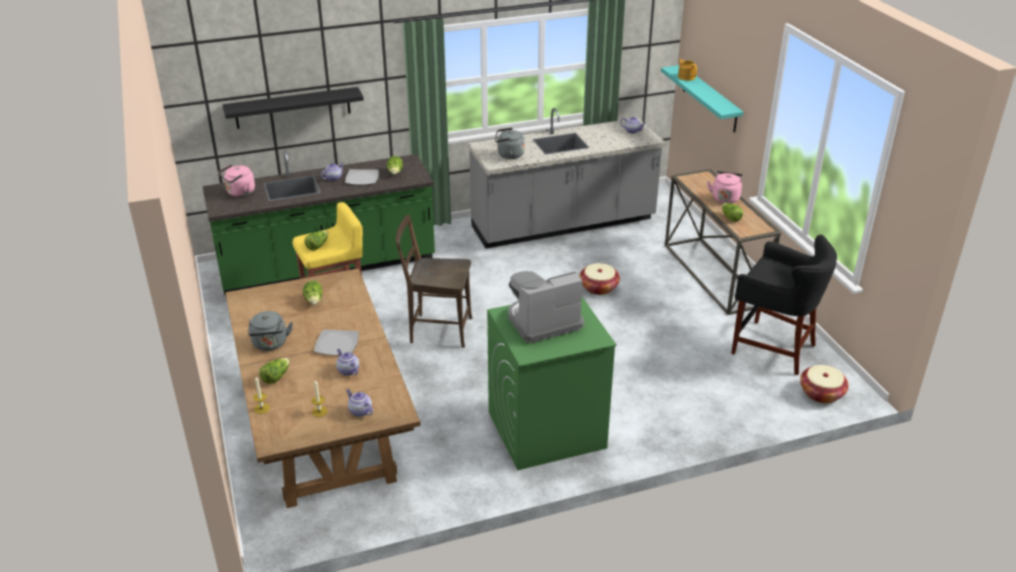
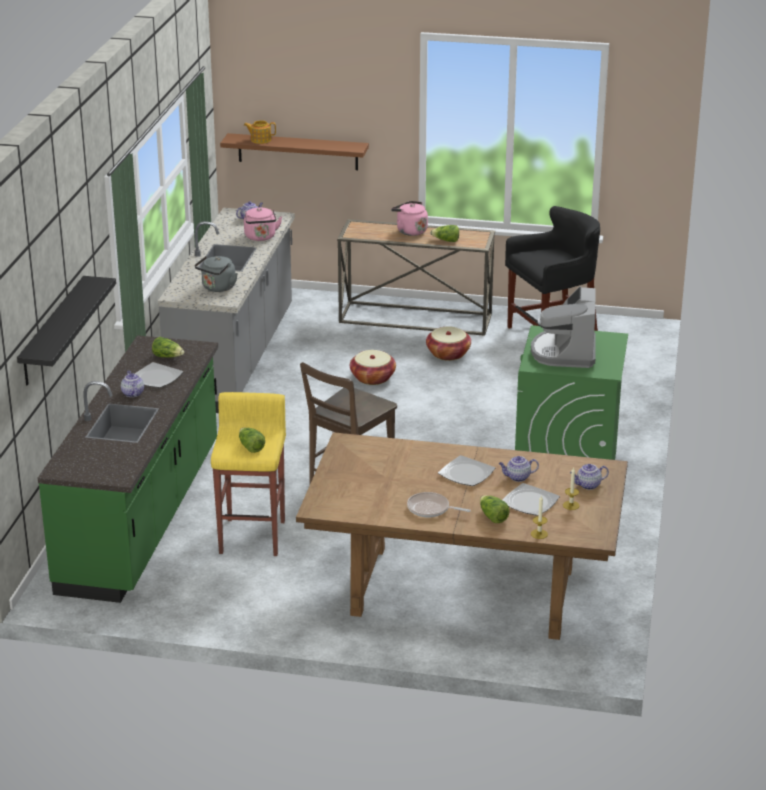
camera: 60 degrees left, 5 degrees down
pink kettle [218,164,255,197] -> pink kettle moved to [244,207,282,241]
grey kettle [248,311,293,351] -> frying pan [407,492,471,517]
lettuce [303,281,322,305] -> none
turquoise shelf [661,65,744,133] -> brown shelf [220,133,369,170]
basket [800,365,849,403] -> basket moved to [426,326,471,361]
none -> plate [503,483,560,516]

